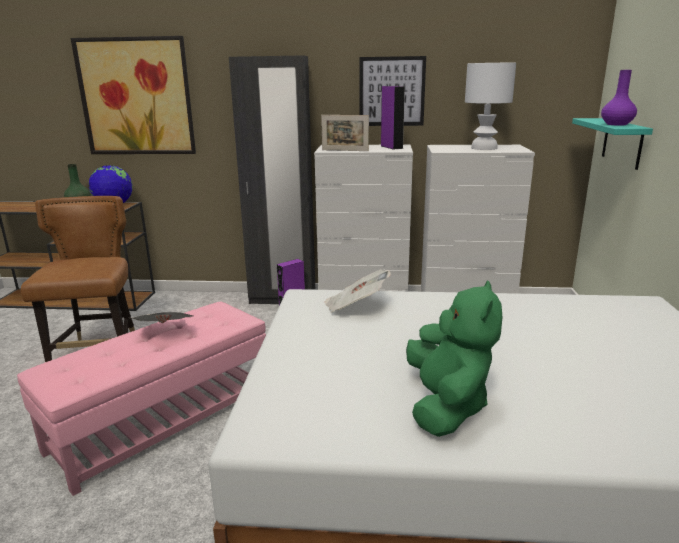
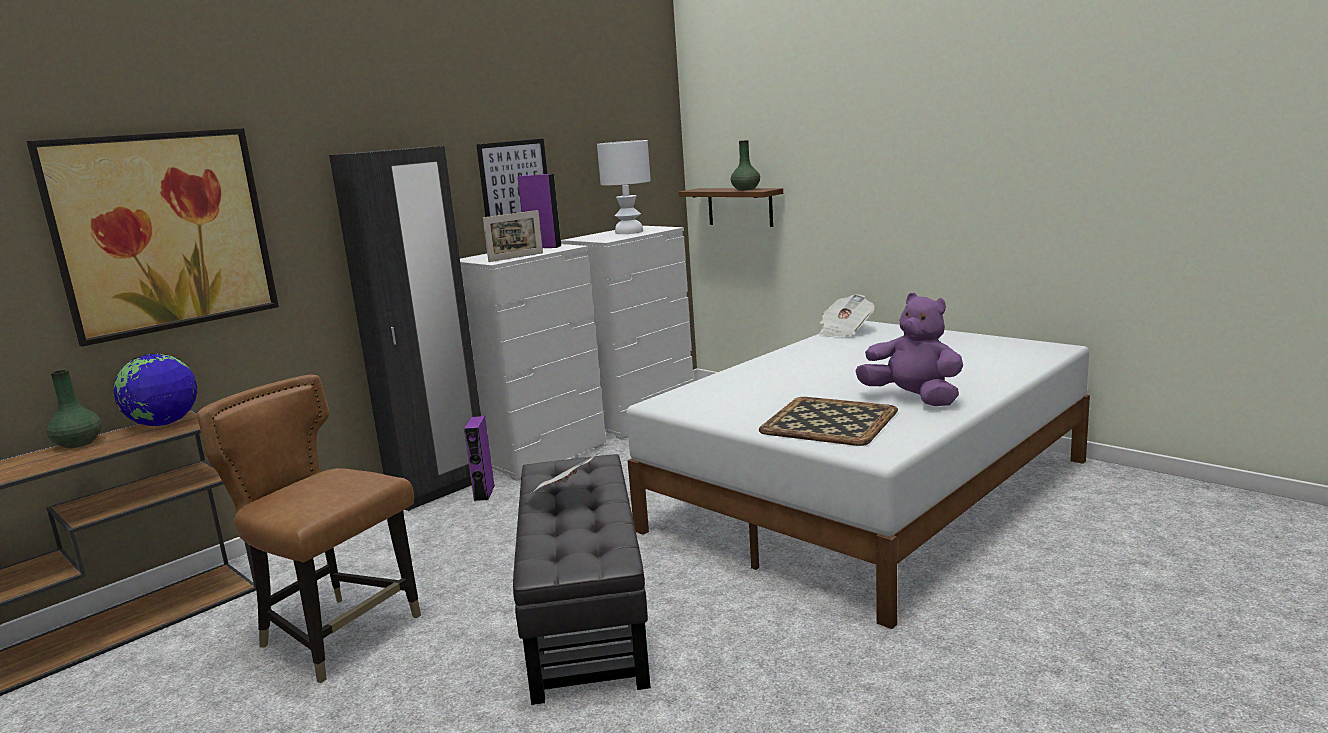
camera: 50 degrees left, 5 degrees down
pink ottoman [17,301,266,496] -> black ottoman [513,454,651,705]
newspaper [325,269,391,313] -> newspaper moved to [819,294,875,337]
green plush toy [406,280,502,437] -> purple plush toy [856,293,963,406]
turquoise shelf [572,118,653,170] -> brown shelf [678,188,783,227]
purple vase [601,70,637,126] -> green vase [731,140,760,191]
none -> tray [759,397,898,446]

